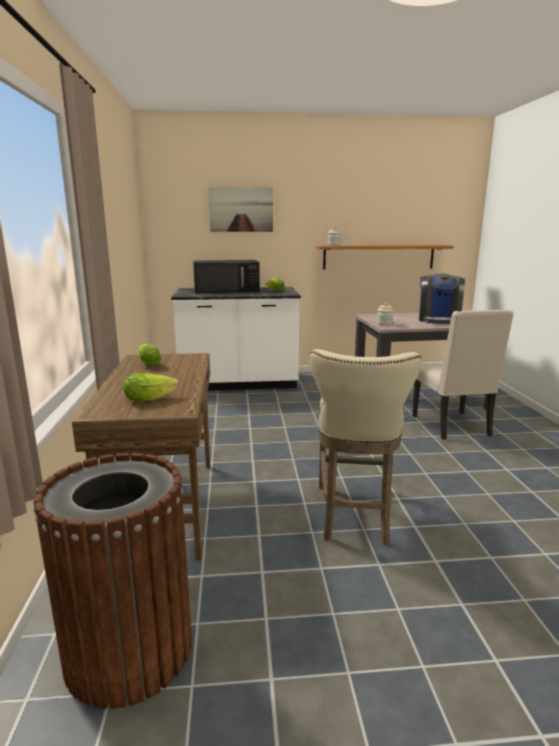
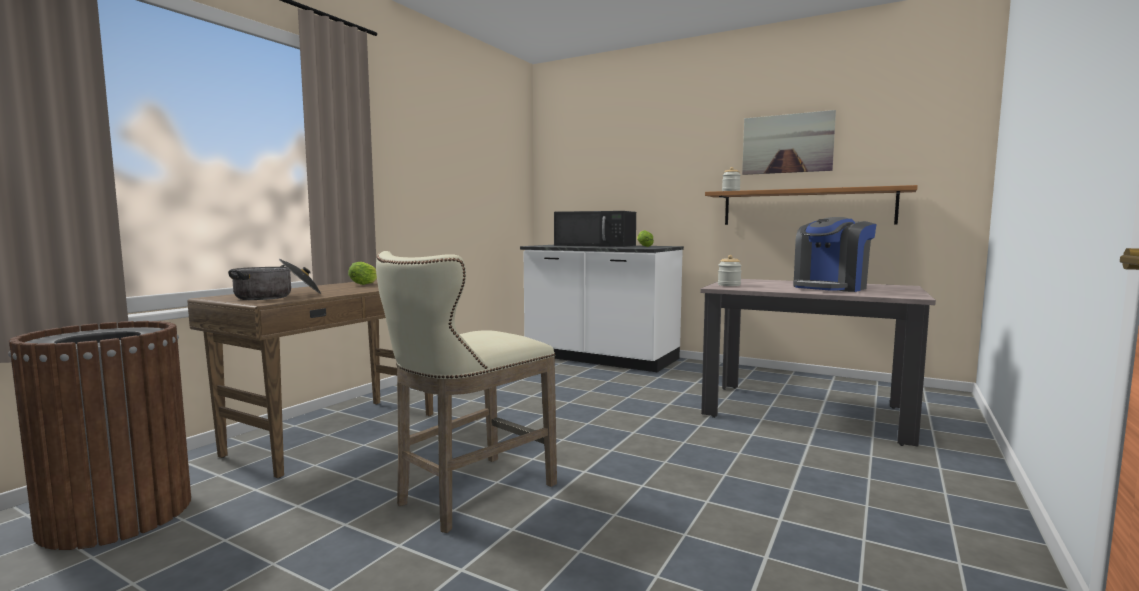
camera: 35 degrees right, 10 degrees down
lettuce [124,373,179,402] -> cooking pot [228,259,321,300]
picture [209,187,273,232] -> picture moved to [742,110,836,175]
beige chair [412,310,514,440] -> none

